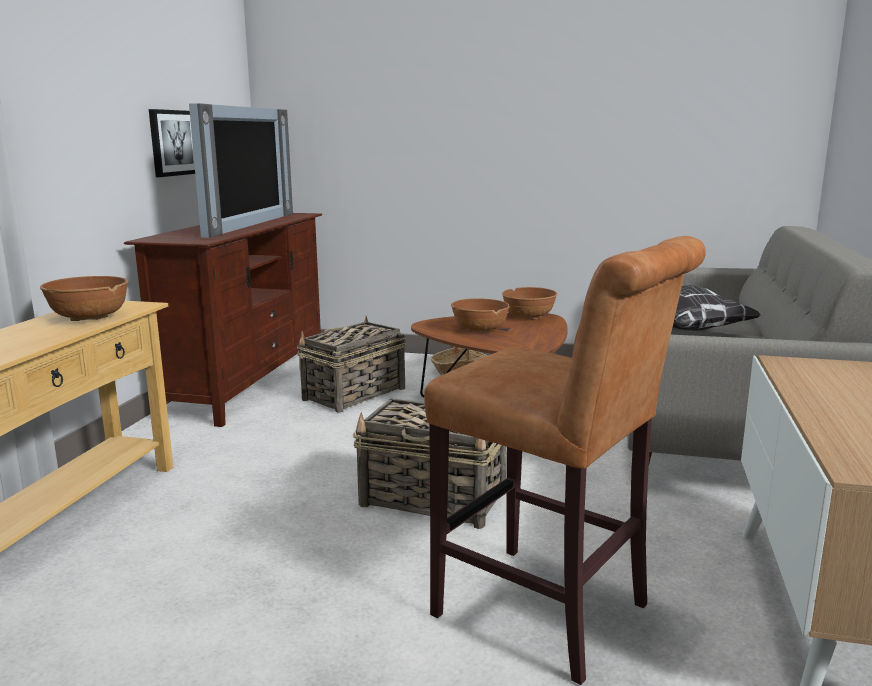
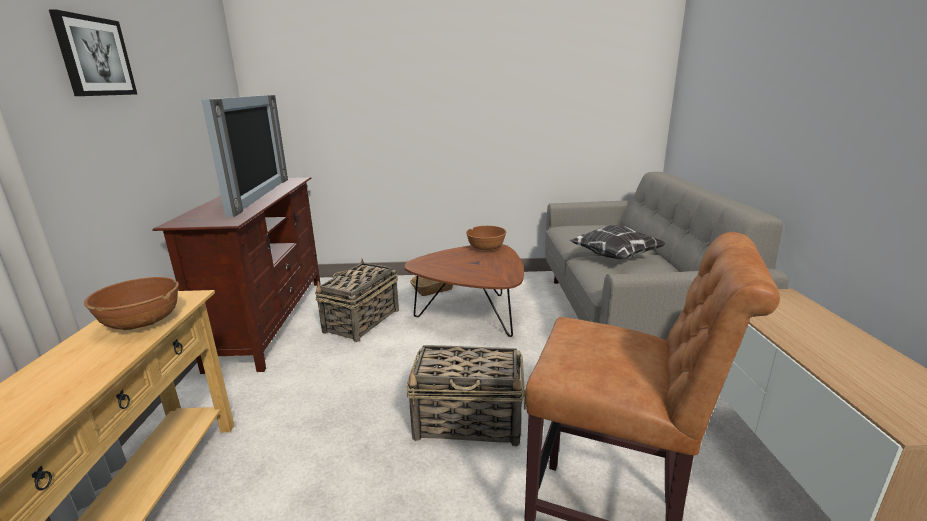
camera: 15 degrees left, 5 degrees up
picture [149,109,195,177] -> picture moved to [49,10,137,96]
brown bowl [451,298,510,332] -> none

